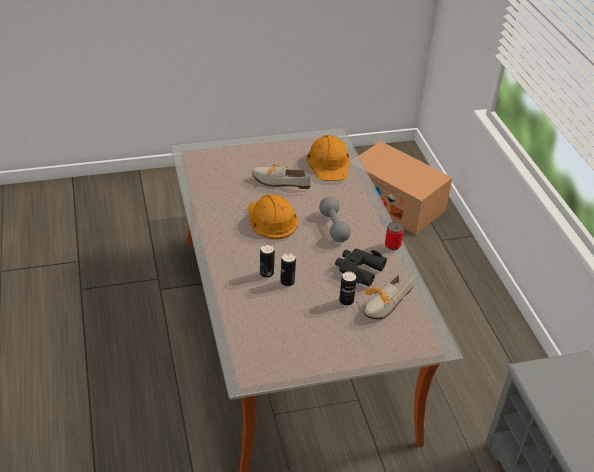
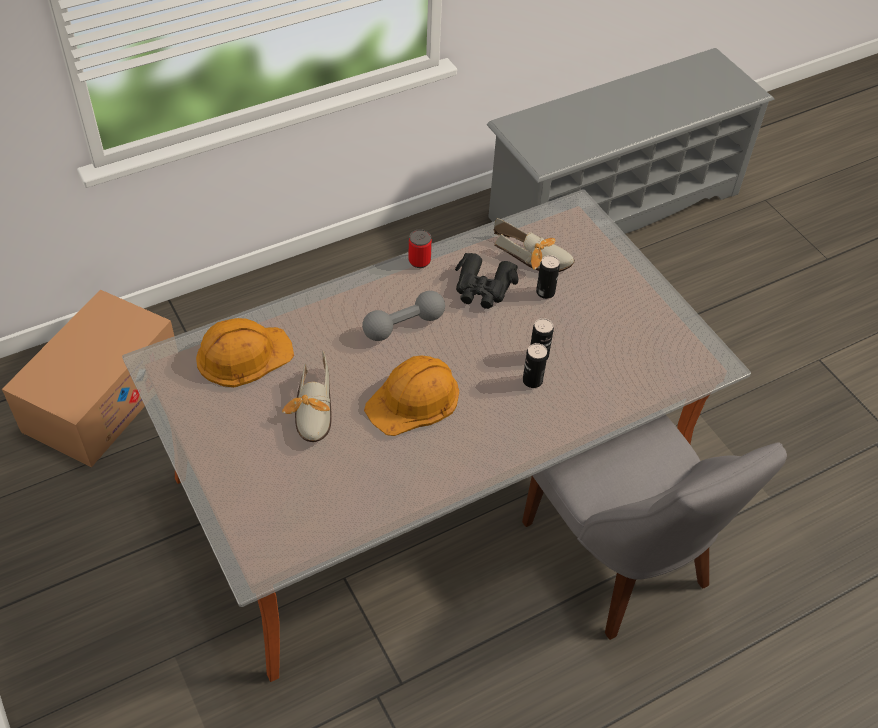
camera: 105 degrees left, 10 degrees up
none -> grey chair [522,415,787,640]

